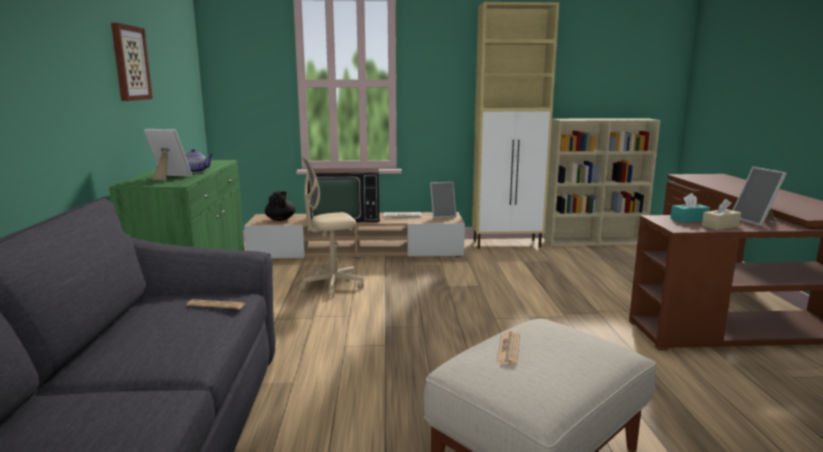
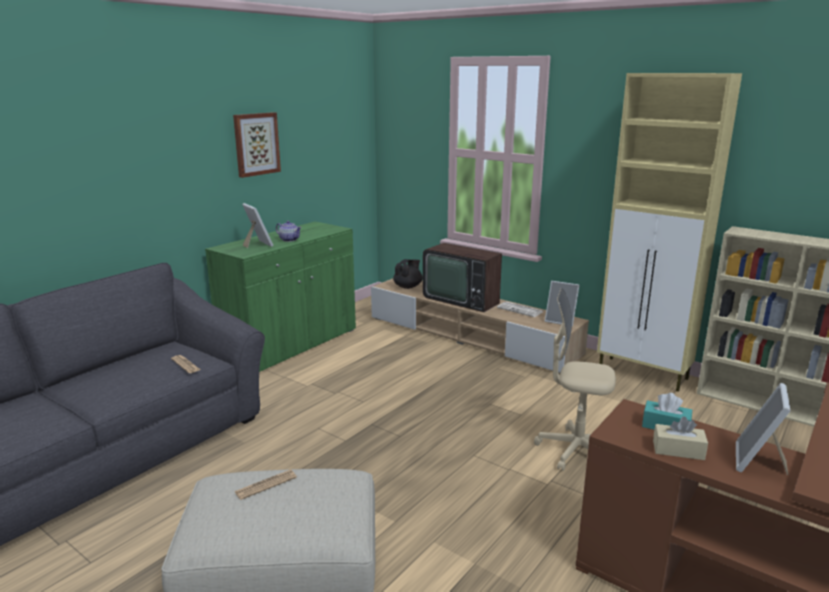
camera: 40 degrees right, 5 degrees up
beige office chair [299,155,364,297] -> beige office chair moved to [534,288,616,471]

